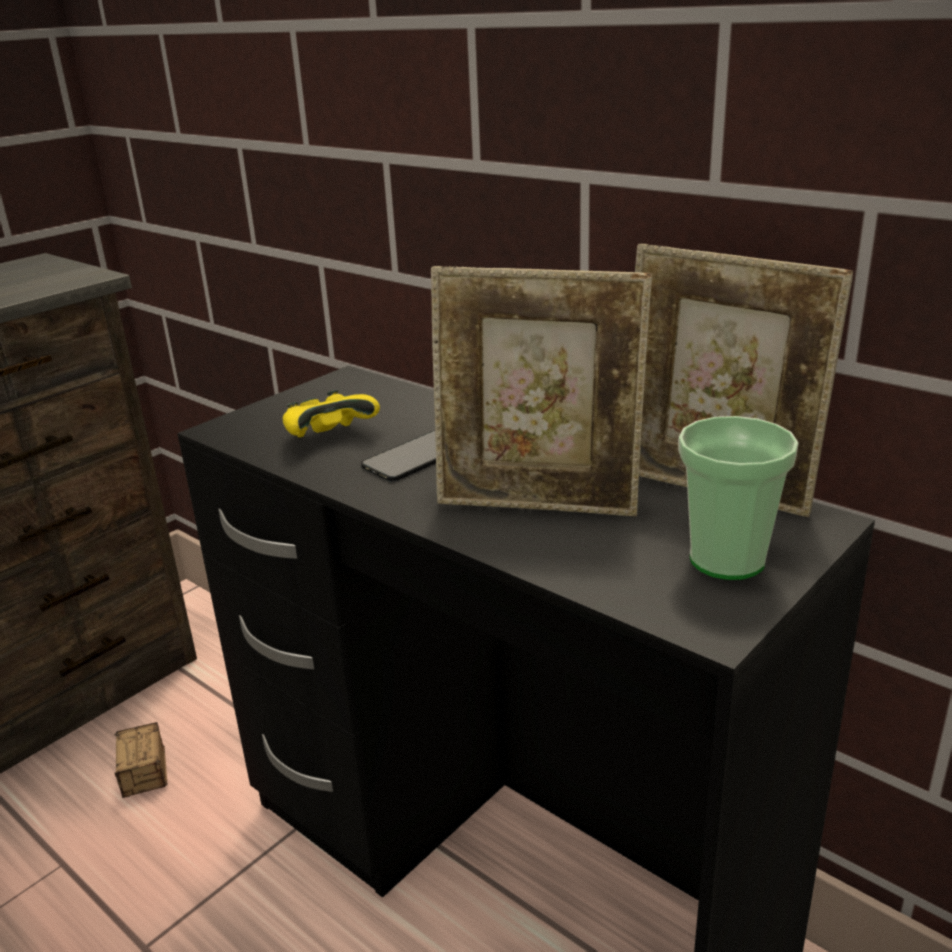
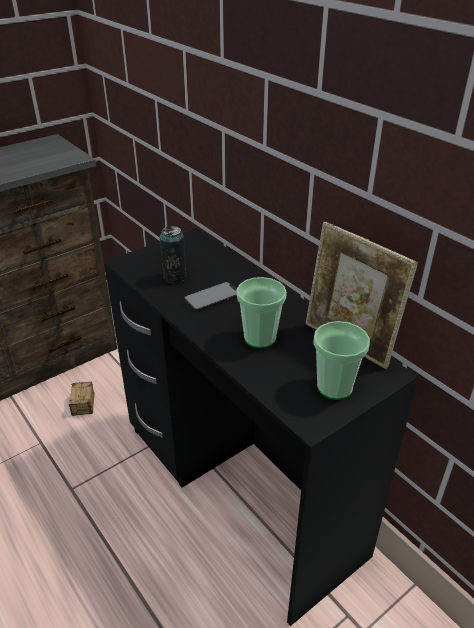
camera: 10 degrees right, 10 degrees up
yellow game controller [283,390,380,438] -> can [160,226,186,283]
picture frame [431,266,652,516] -> cup [236,277,287,348]

